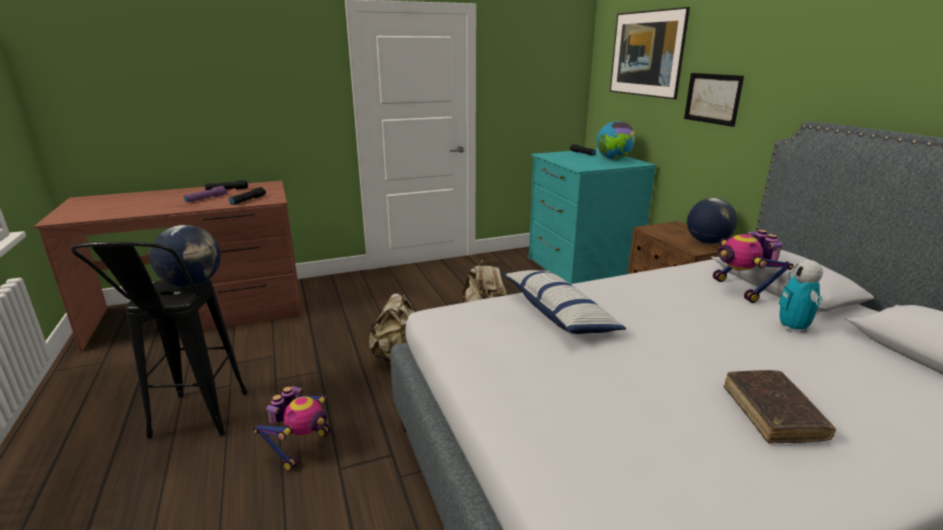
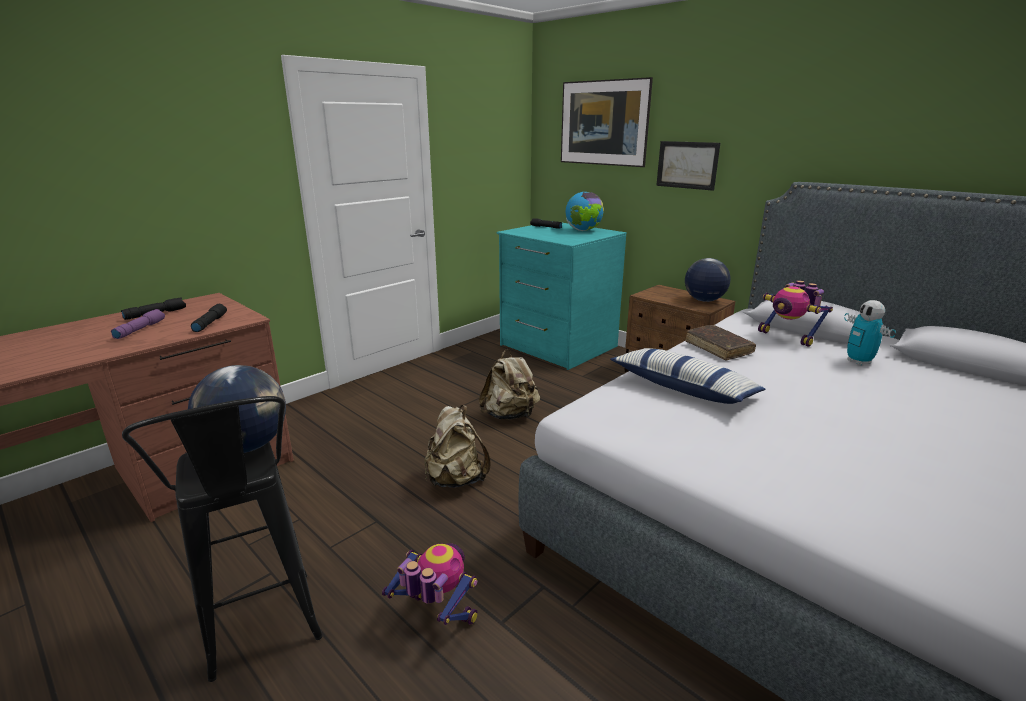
camera: 25 degrees left, 0 degrees up
toy robot [253,386,331,471] -> toy robot turned 60 degrees counterclockwise [382,543,477,625]
brown book [724,370,836,444] -> brown book moved to [685,325,756,360]

